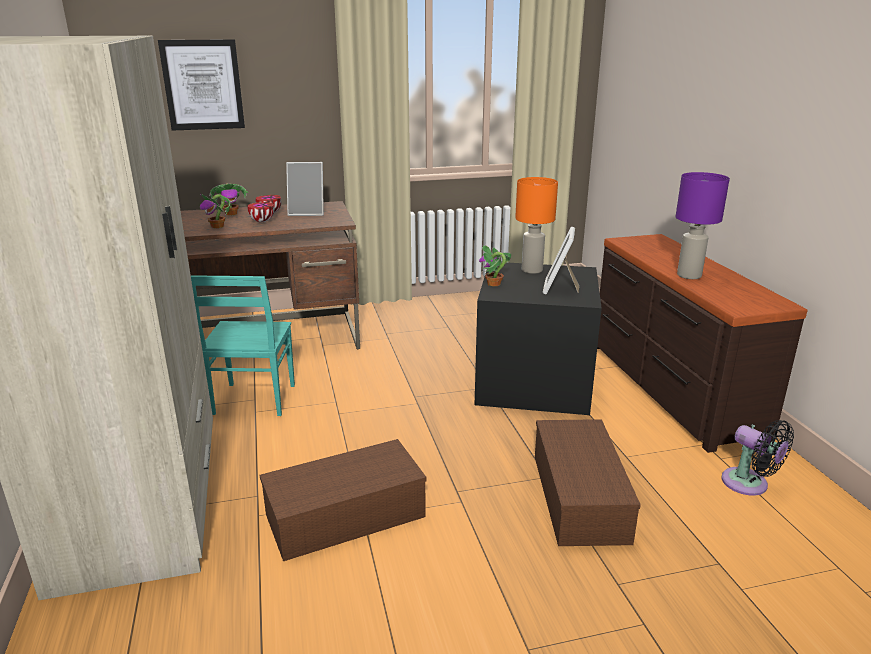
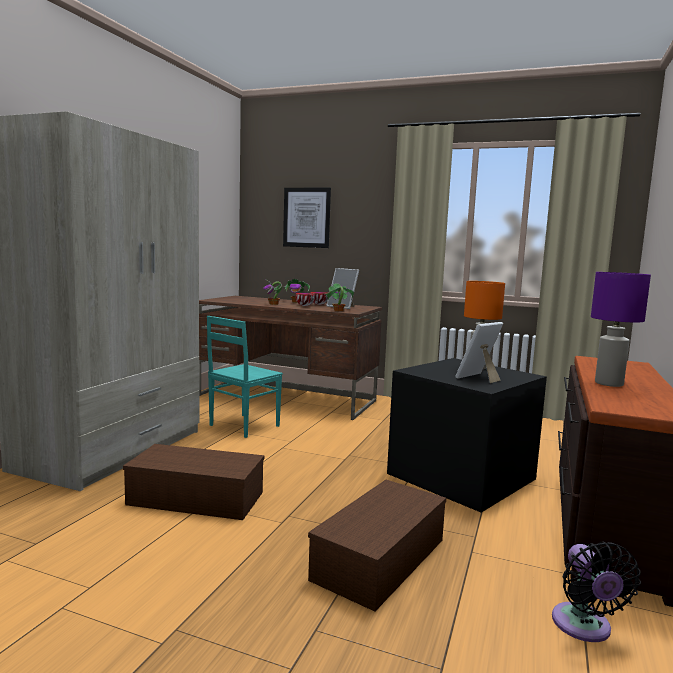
camera: 35 degrees right, 15 degrees down
potted plant [479,246,511,286] -> potted plant moved to [325,283,354,311]

